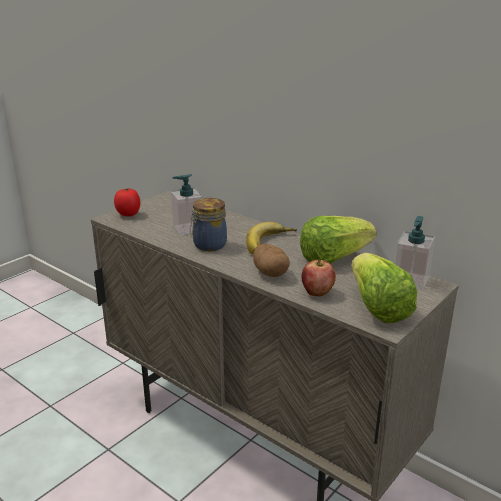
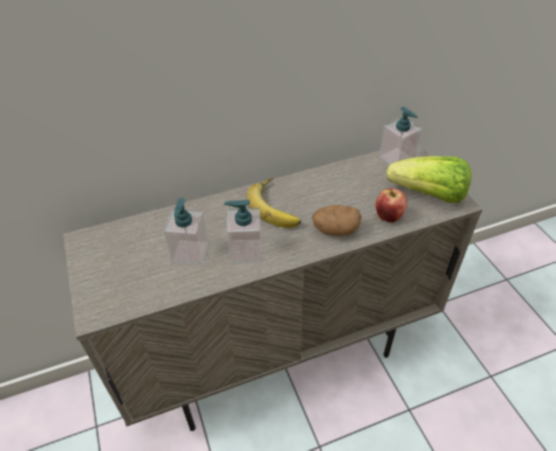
camera: 60 degrees left, 20 degrees up
tomato [114,188,140,216] -> none
jar [190,198,227,251] -> soap dispenser [224,200,262,263]
lettuce [300,216,377,264] -> none

